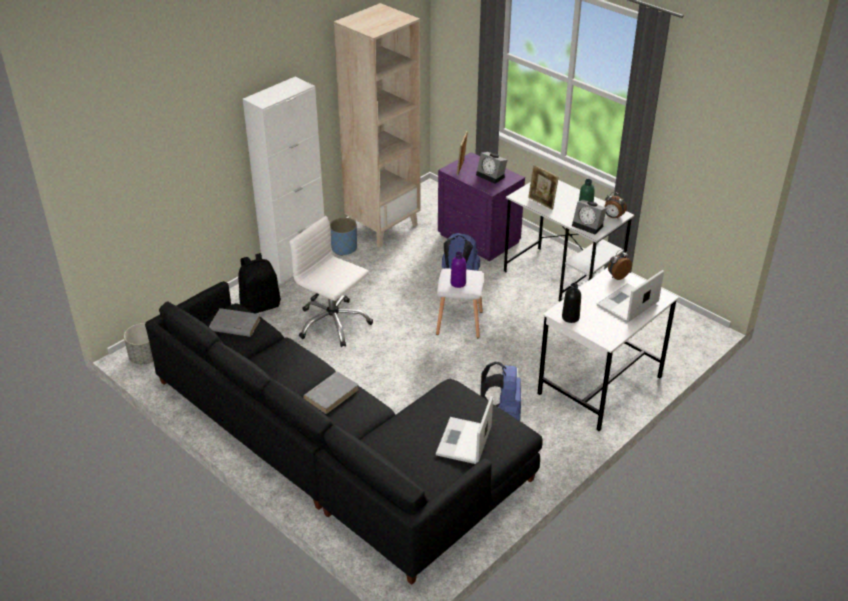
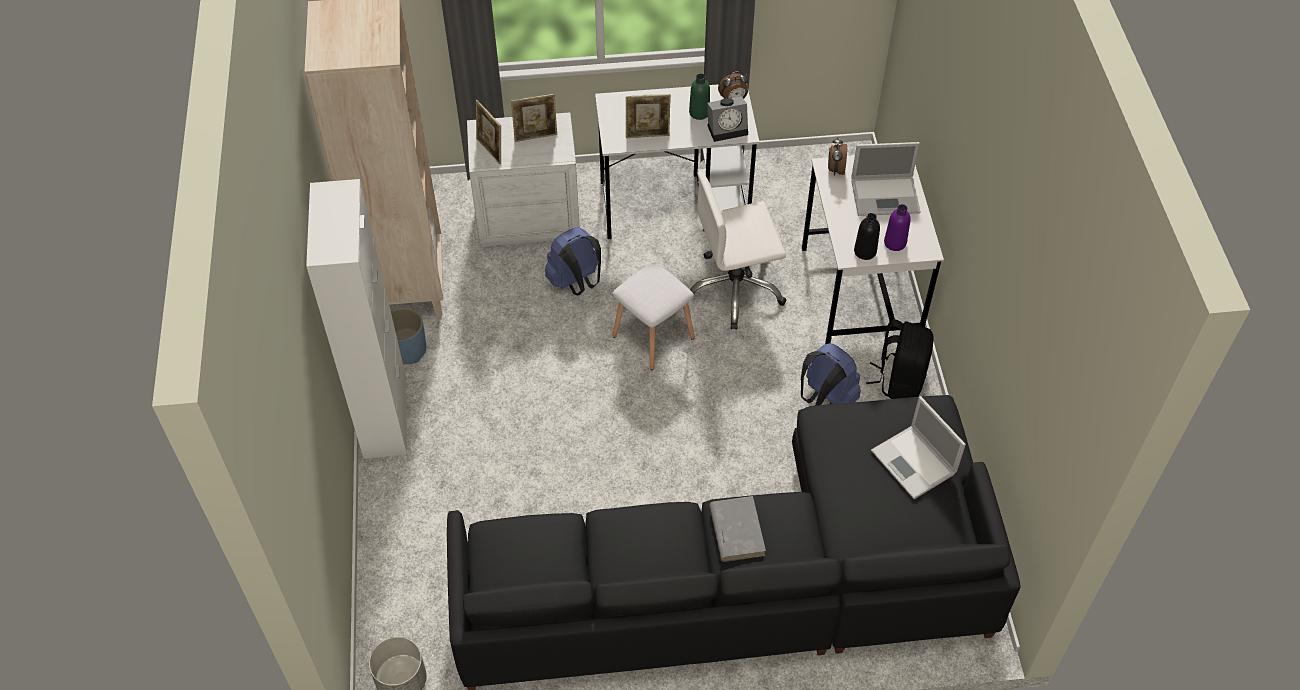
camera: 50 degrees left, 15 degrees up
grey book [209,308,261,337] -> none
black backpack [238,253,281,313] -> black backpack moved to [866,319,934,399]
white office chair [289,216,373,347] -> white office chair moved to [690,171,786,330]
purple nightstand [438,152,525,261] -> white nightstand [467,113,580,246]
purple bottle [451,252,466,288] -> purple bottle moved to [884,204,911,251]
alarm clock [476,152,507,184] -> picture frame [511,94,557,142]
laptop [597,270,664,323] -> laptop turned 90 degrees counterclockwise [851,142,921,216]

